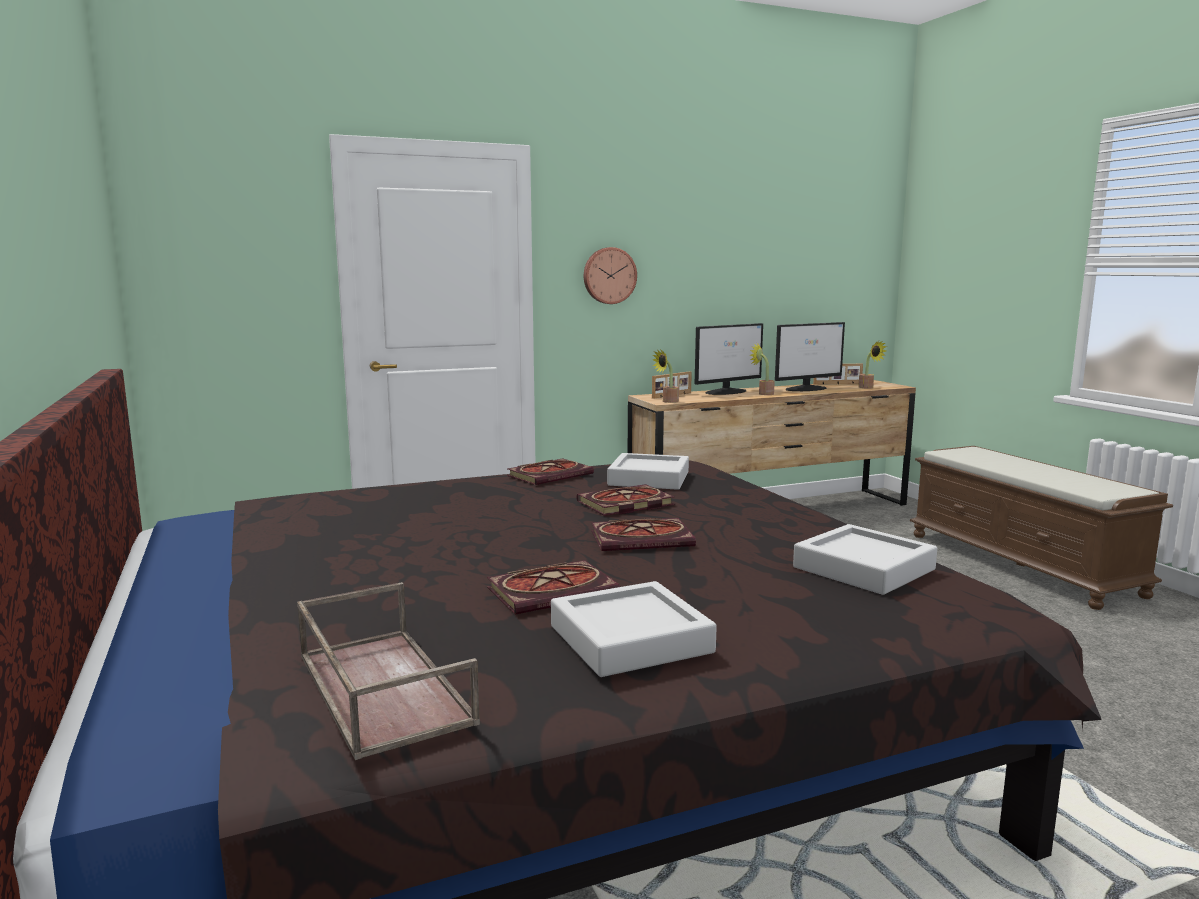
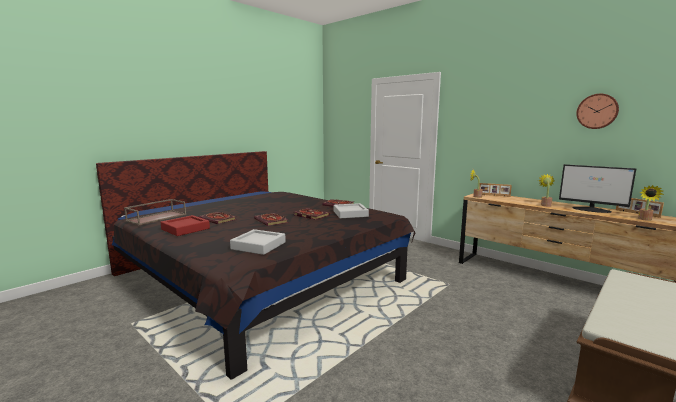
camera: 65 degrees right, 0 degrees up
grey tray [551,581,717,677] -> red tray [160,215,210,236]
wall clock [584,247,637,304] -> wall clock moved to [576,94,619,129]
monitor [695,323,763,395] -> none

